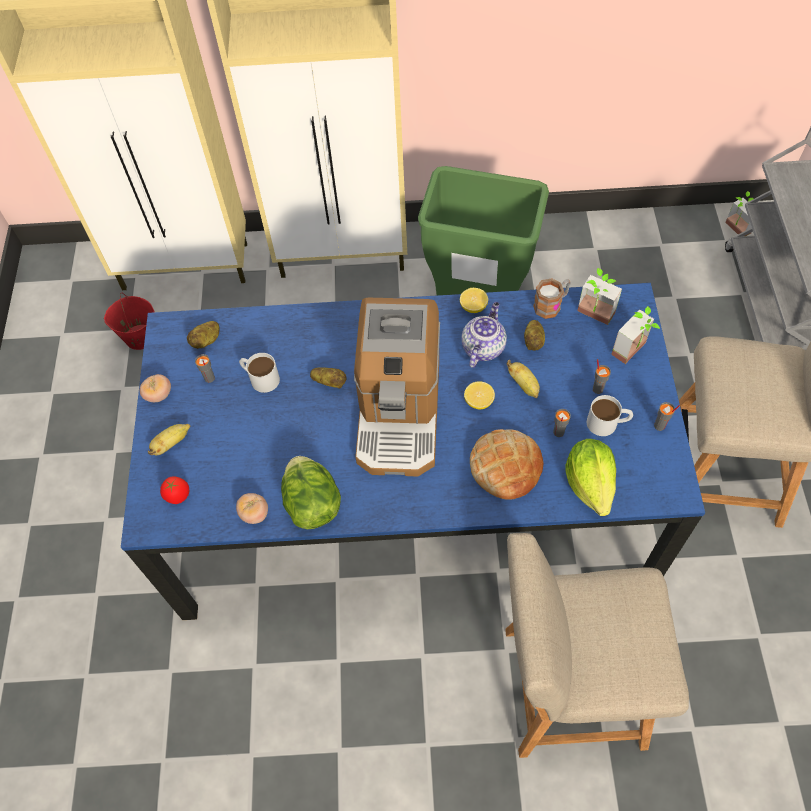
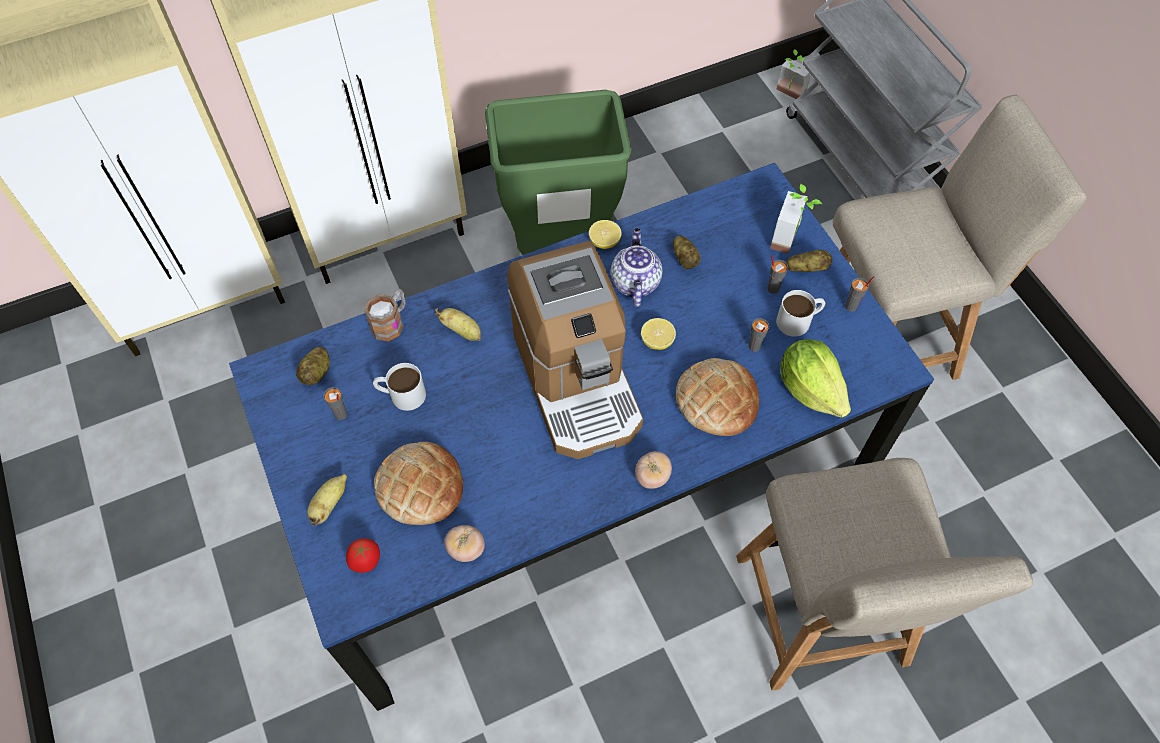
camera: 25 degrees left, 0 degrees up
red bucket [104,293,154,350] -> none
tomato [140,374,171,402] -> tomato moved to [635,451,672,489]
lettuce [281,456,341,529] -> none
potato [310,367,347,388] -> potato moved to [786,250,832,272]
beige chair [505,533,689,758] -> beige chair turned 75 degrees counterclockwise [736,458,1033,691]
banana [507,360,540,398] -> banana moved to [435,308,481,341]
mug [533,278,571,319] -> mug moved to [364,289,406,342]
potted plant [577,268,622,325] -> none
none -> bread [374,442,463,525]

